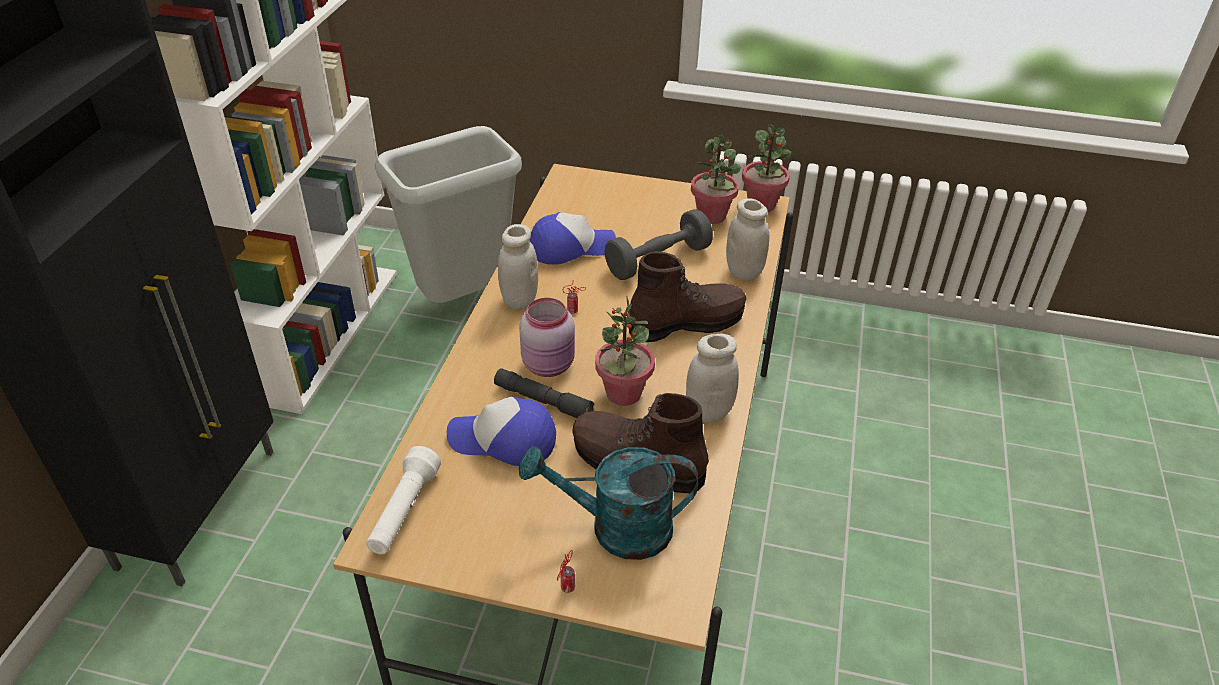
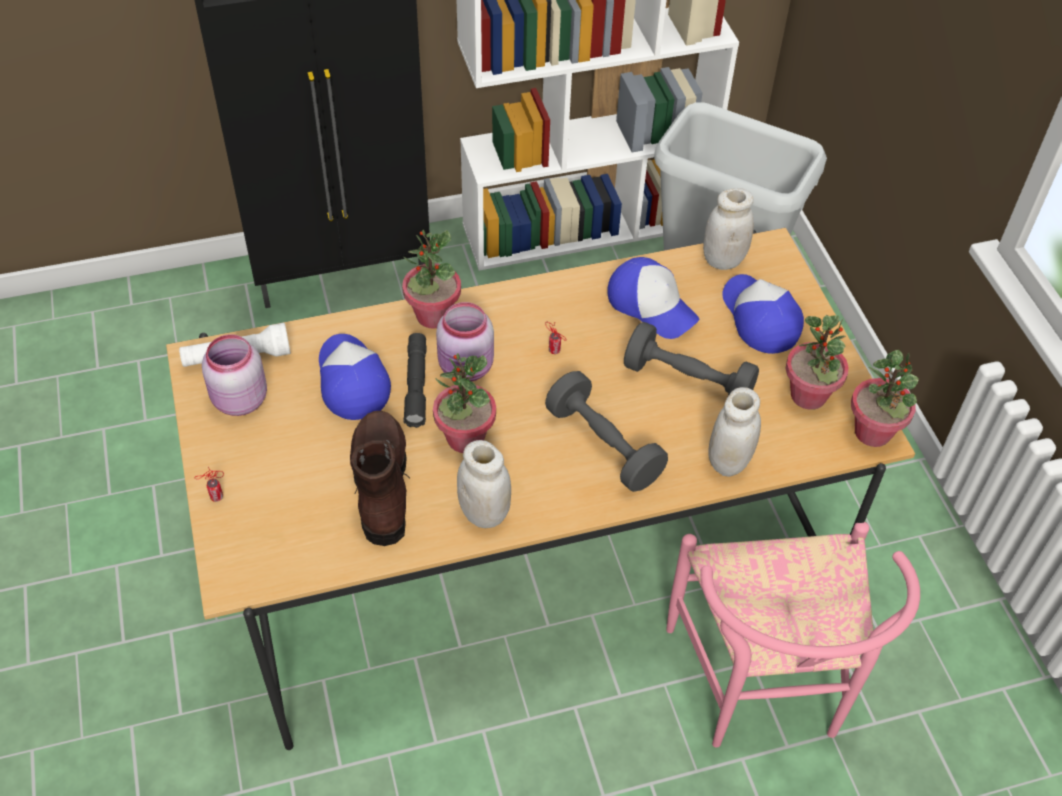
camera: 60 degrees right, 10 degrees up
white jar [498,224,538,309] -> white jar moved to [703,188,754,270]
turquoise watering can [519,446,698,560] -> none
brown boot [629,251,746,342] -> grey dumbbell [545,371,668,492]
none -> pink jar [202,334,267,416]
none -> potted plant [402,230,461,328]
none -> pink chair [666,522,920,747]
none -> cap [722,274,804,354]

